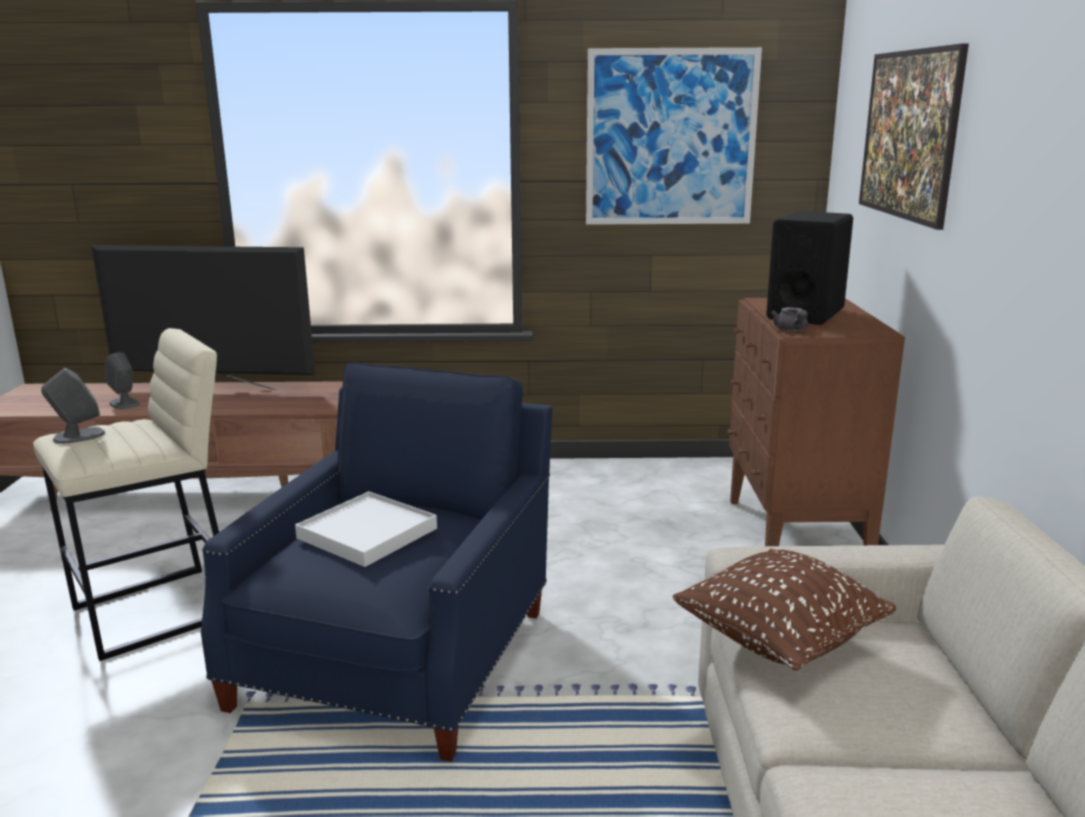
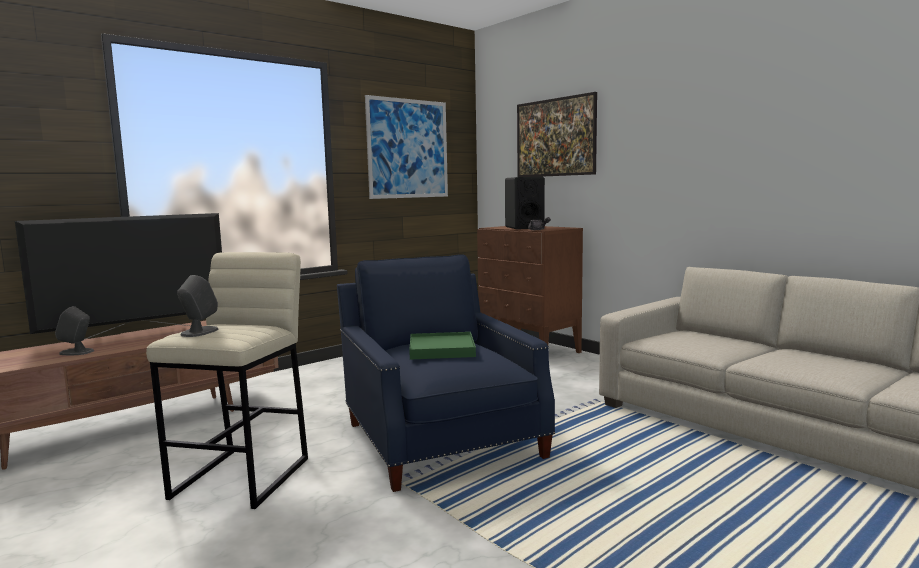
camera: 40 degrees left, 10 degrees down
white tray [295,491,437,567] -> green tray [409,332,476,360]
brown pillow [673,549,896,671] -> none

